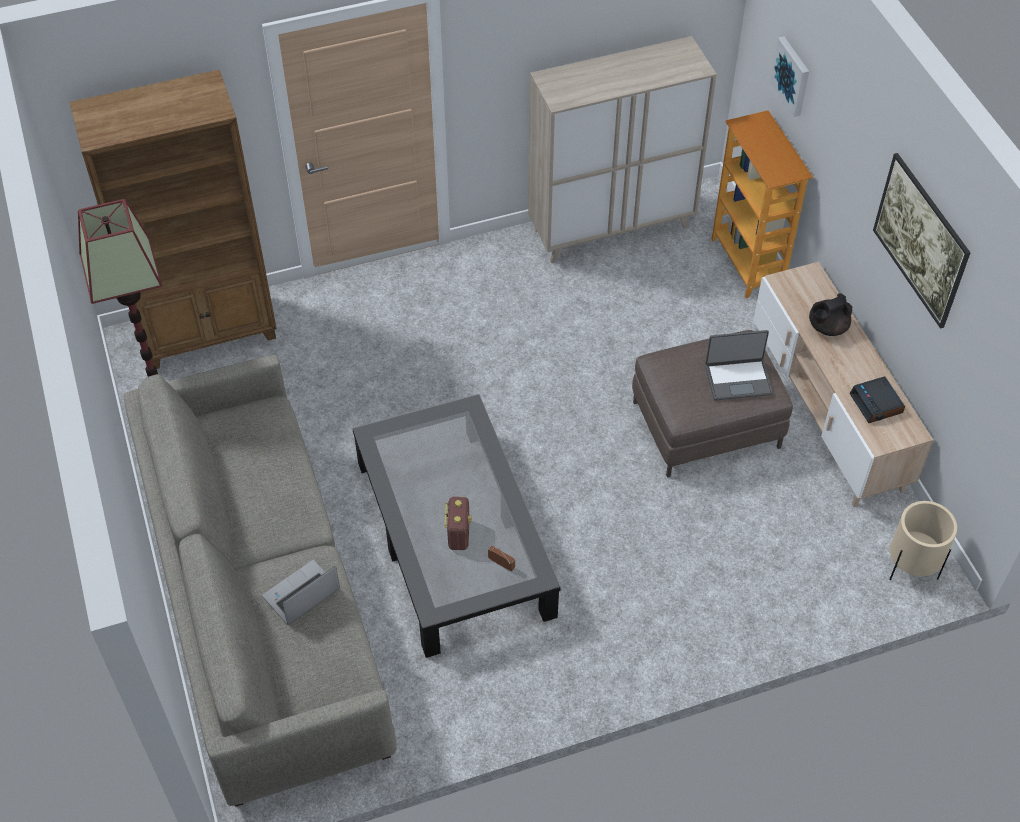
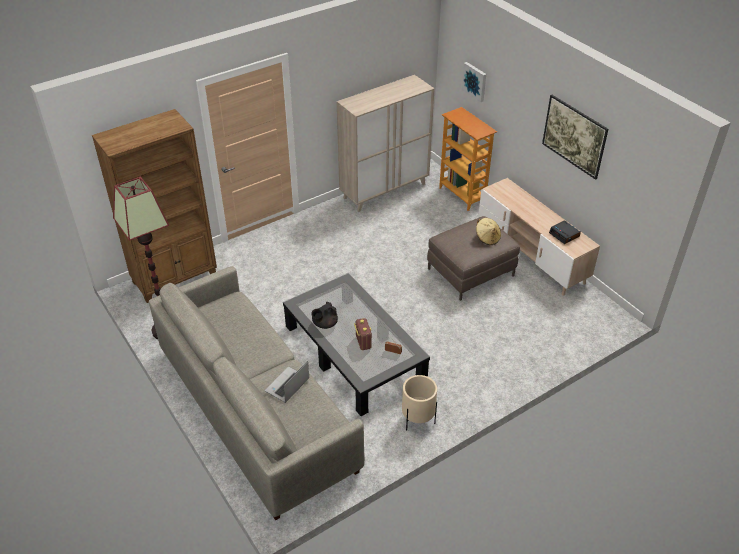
camera: 15 degrees left, 10 degrees down
laptop [705,330,773,400] -> beige hat [476,218,501,245]
black teapot [809,293,853,336] -> black teapot moved to [311,302,338,329]
beige planter [889,501,957,580] -> beige planter moved to [402,375,437,431]

